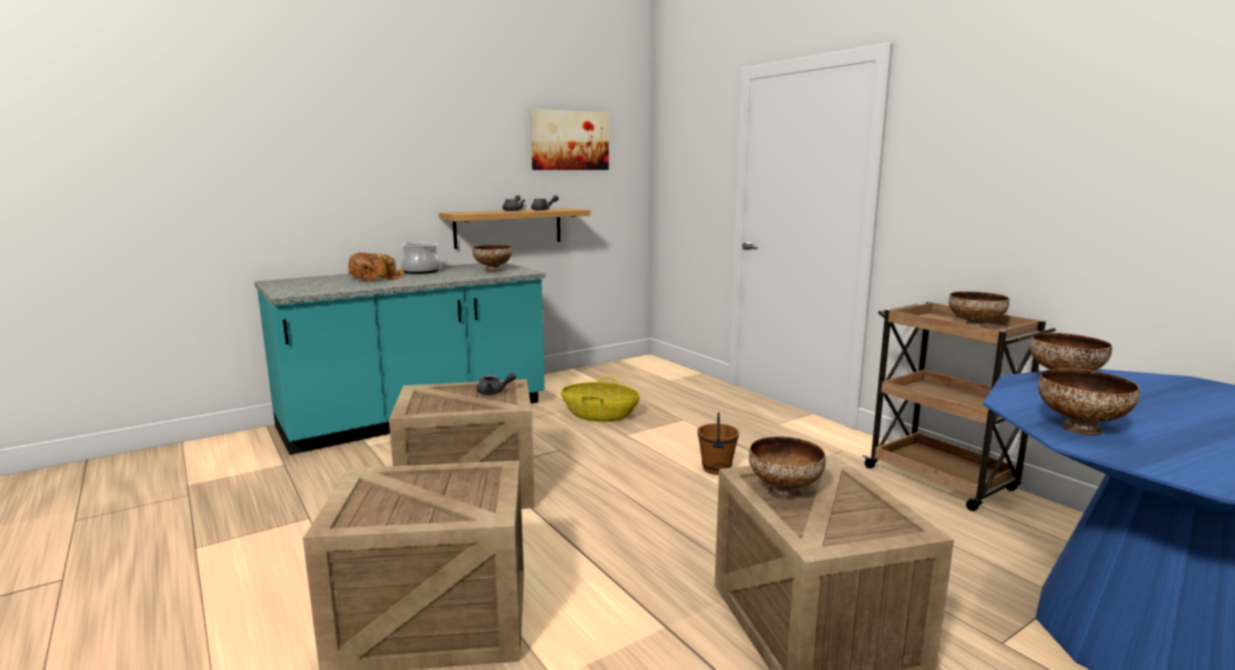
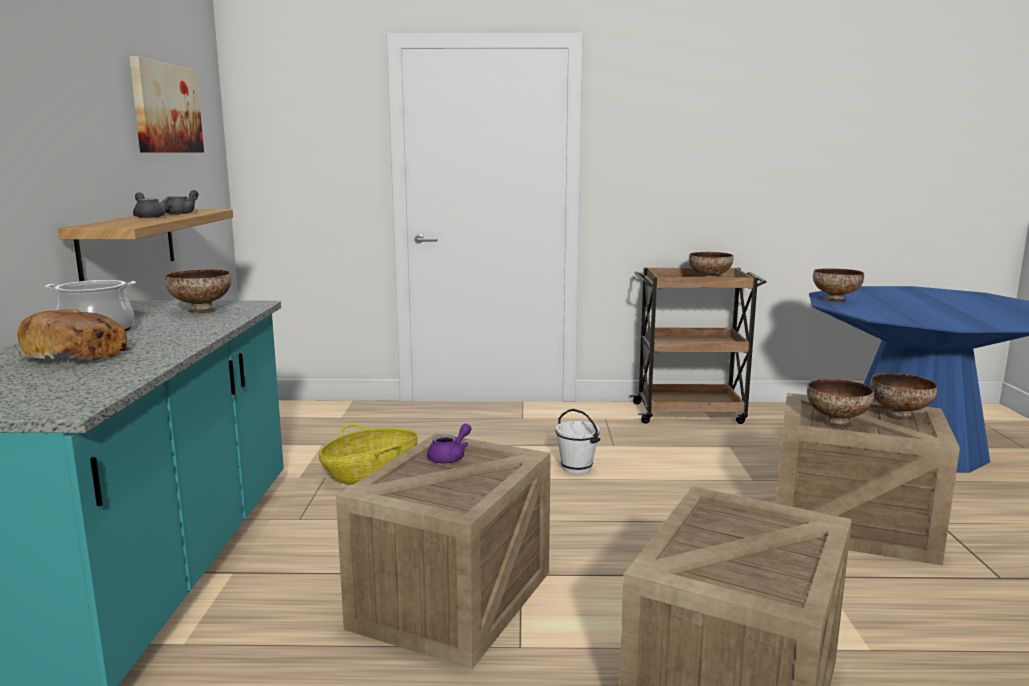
camera: 55 degrees left, 0 degrees up
grey teapot [477,373,516,395] -> purple teapot [427,423,471,463]
brown bucket [698,412,739,475] -> white bucket [555,409,600,474]
bowl [1038,368,1140,436] -> bowl moved to [870,373,938,421]

